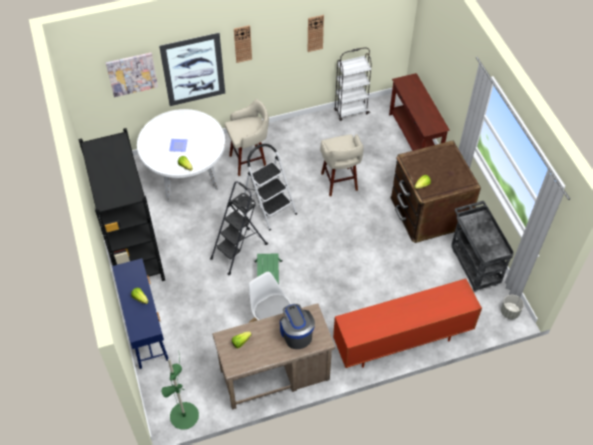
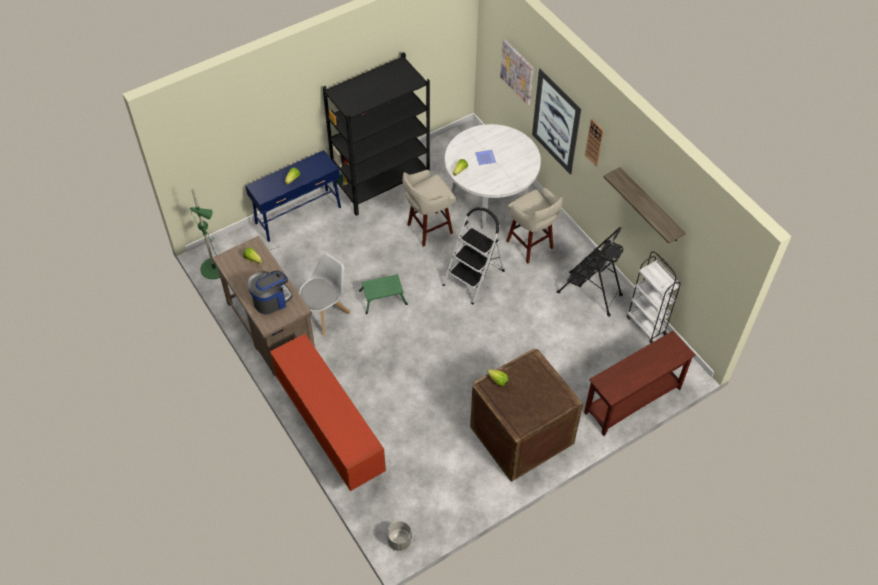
camera: 75 degrees right, 0 degrees up
step ladder [210,181,268,275] -> step ladder moved to [556,227,624,317]
wall clock [308,15,324,52] -> shelf [604,167,686,244]
beige stool [320,134,364,196] -> beige stool moved to [403,170,456,247]
black cart [451,201,514,292] -> none

